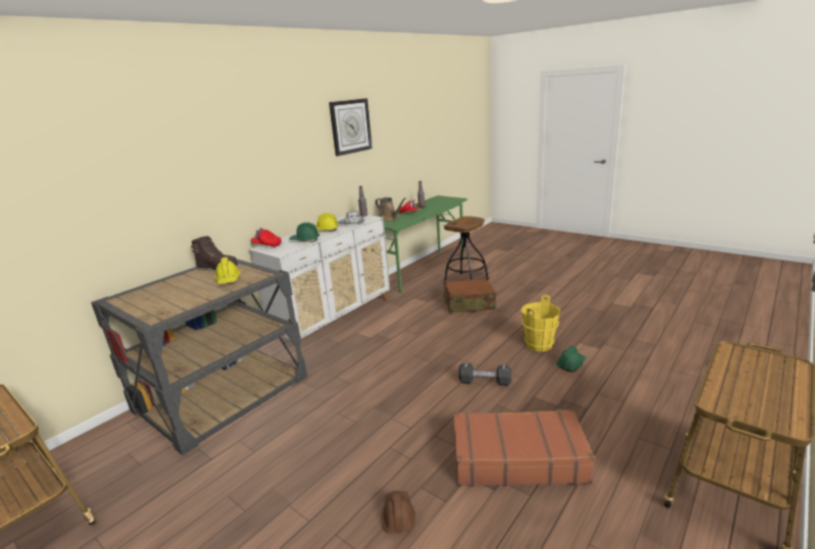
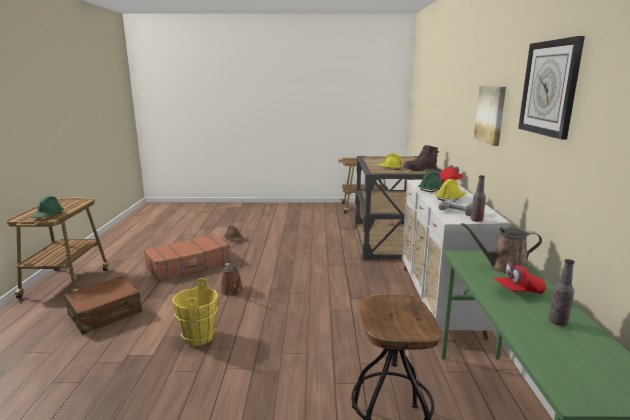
camera: 140 degrees right, 5 degrees down
brown suitcase [442,279,496,313] -> brown suitcase moved to [64,276,143,335]
black dumbbell [459,363,511,386] -> brown watering can [220,263,244,296]
green hard hat [556,346,586,372] -> green hard hat moved to [30,196,64,218]
none -> picture [474,86,506,146]

